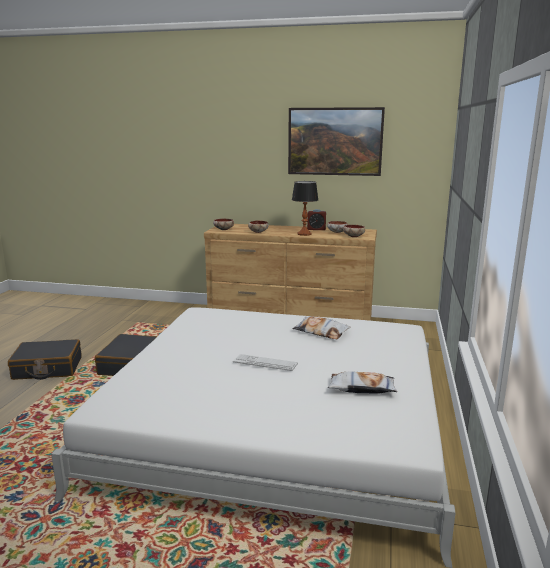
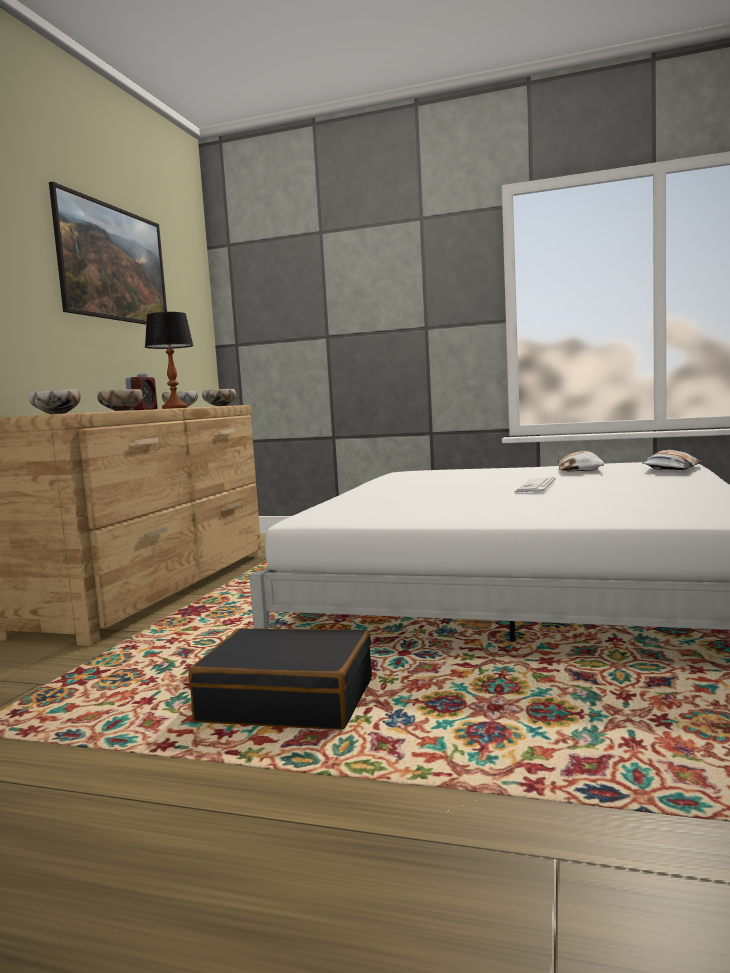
camera: 85 degrees left, 10 degrees down
black suitcase [8,339,82,380] -> none
pillow [292,316,351,339] -> pillow moved to [642,450,702,470]

